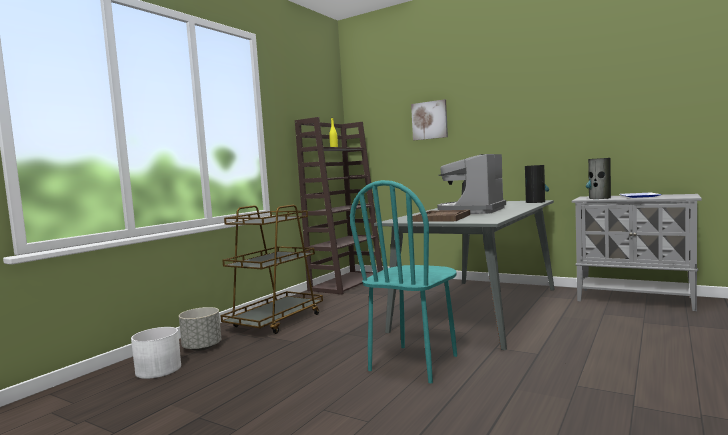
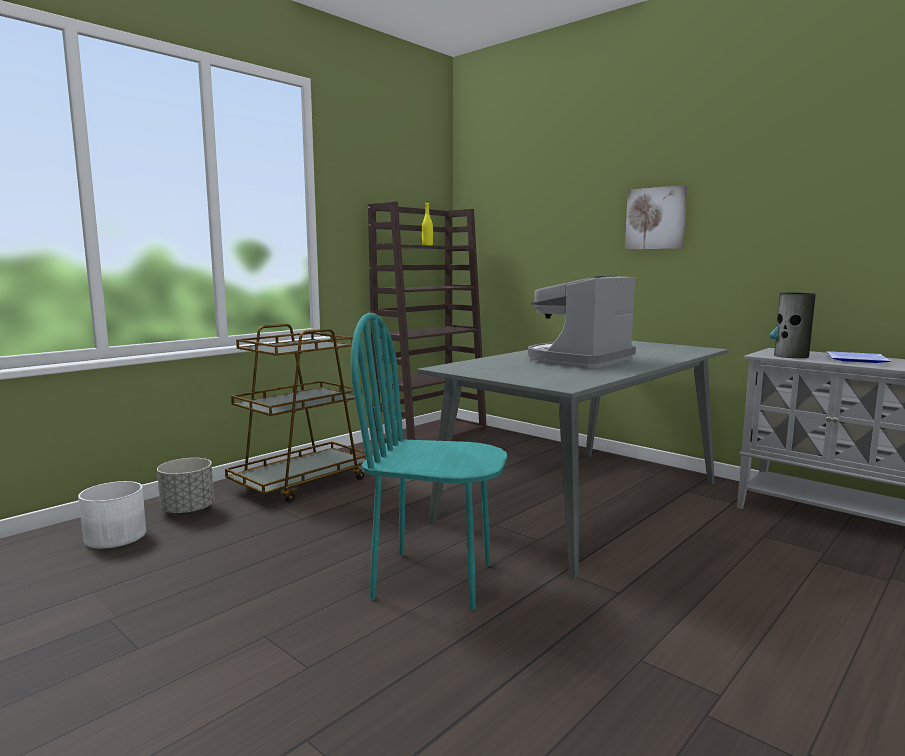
camera: 10 degrees right, 5 degrees up
turquoise chair [350,180,457,383] -> turquoise chair turned 60 degrees clockwise [351,313,507,610]
picture [411,99,448,140] -> picture moved to [625,185,688,250]
brown tray [412,210,470,222] -> none
vase [525,165,549,203] -> none

